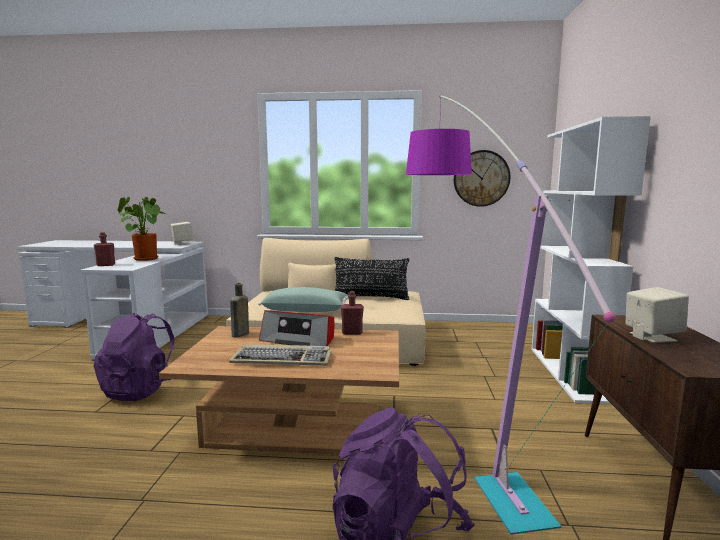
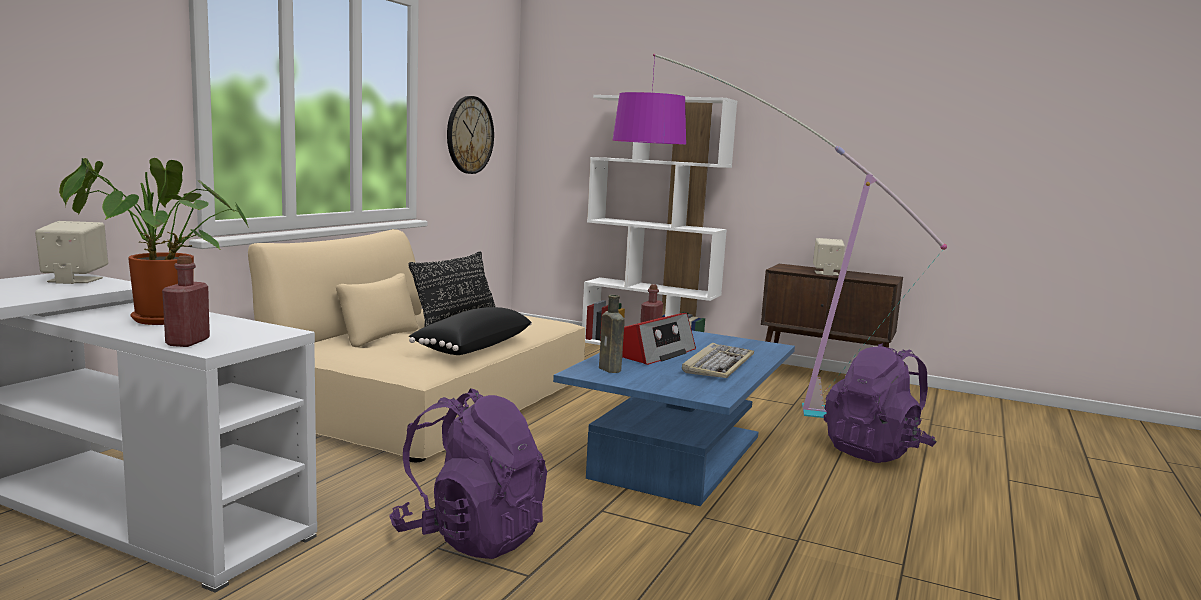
camera: 70 degrees left, 0 degrees up
brown coffee table [159,326,399,455] -> blue coffee table [553,331,795,506]
green pillow [258,287,349,312] -> black pillow [409,307,532,355]

